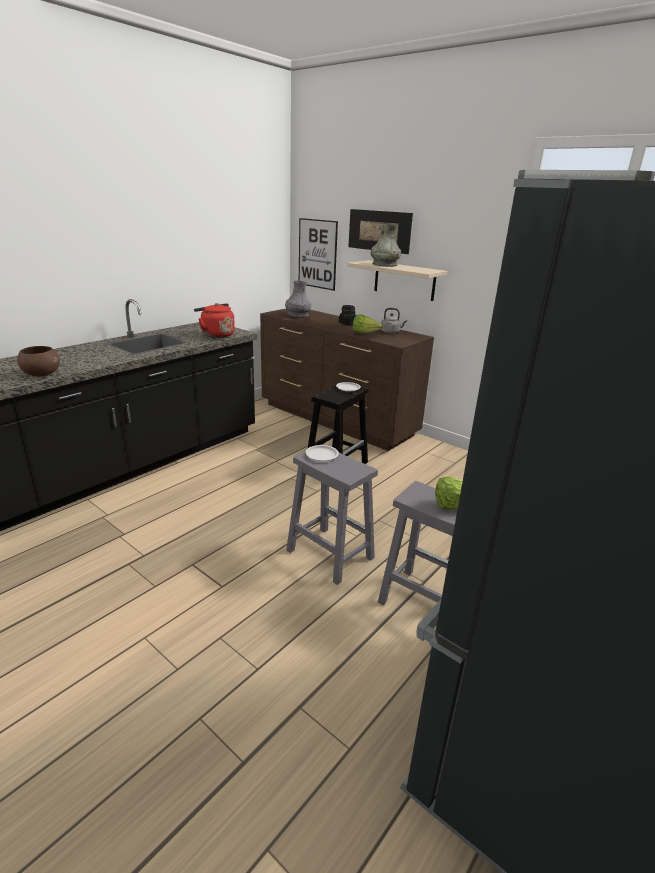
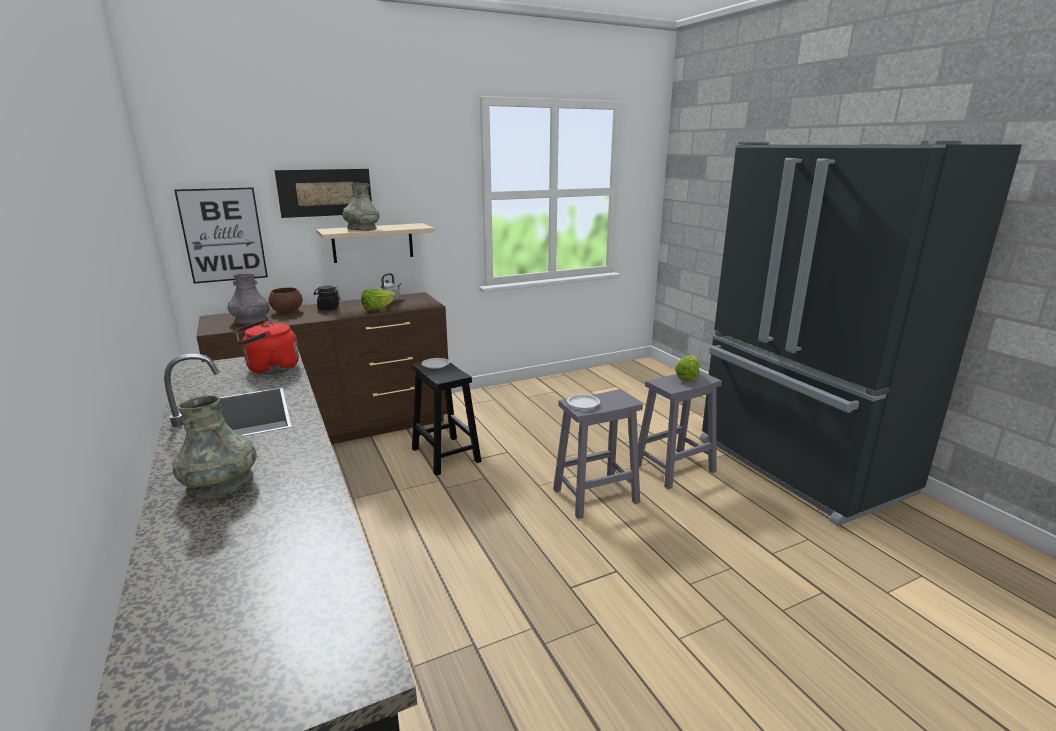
camera: 65 degrees left, 5 degrees down
brown bowl [17,346,60,376] -> brown bowl moved to [268,288,303,313]
none -> grey vase [172,395,257,499]

